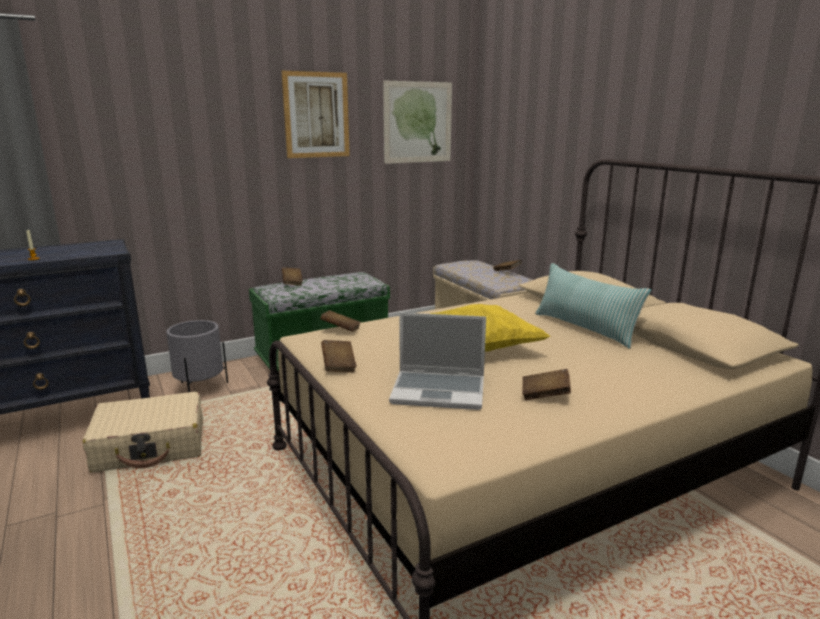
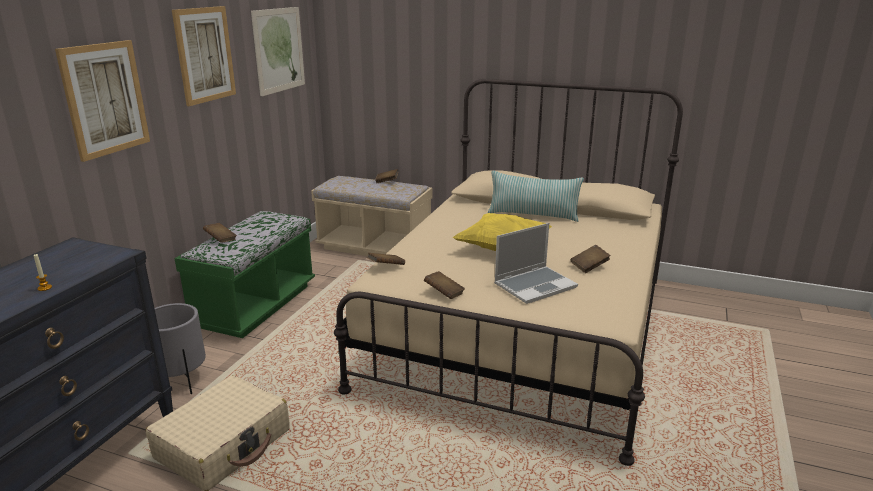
camera: 40 degrees left, 5 degrees up
none -> picture [55,40,150,162]

